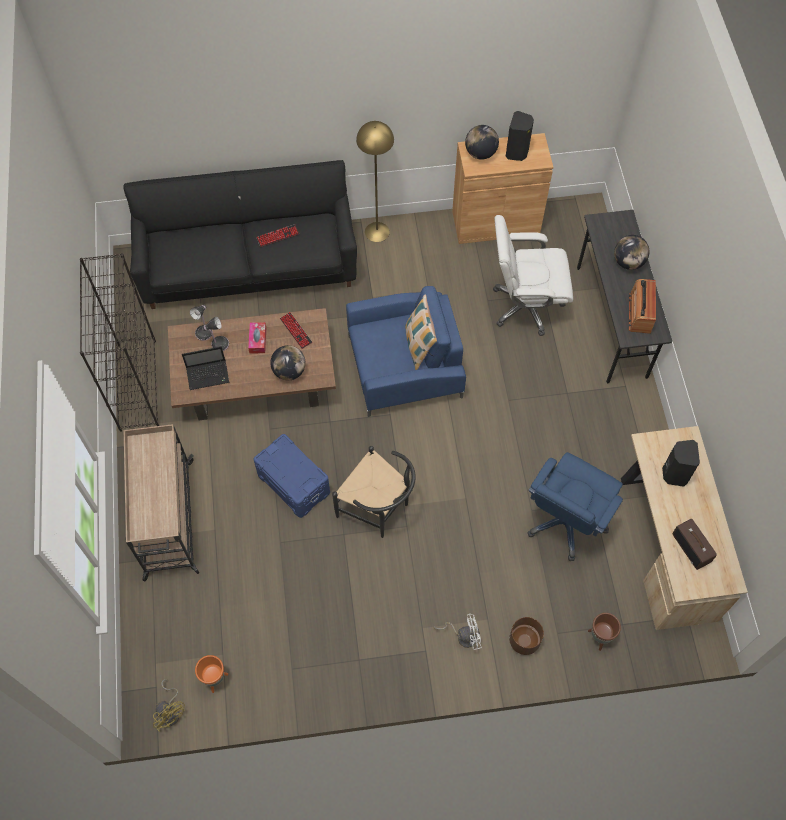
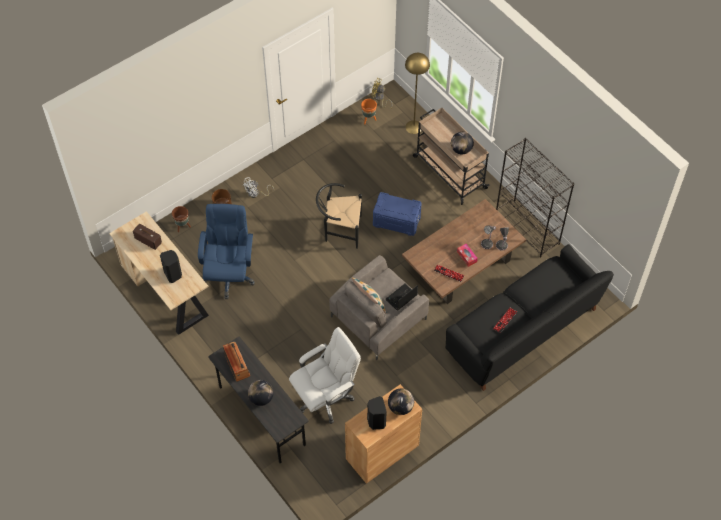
camera: 150 degrees right, 5 degrees down
laptop [182,347,229,390] -> laptop moved to [385,284,418,311]
globe [270,345,306,380] -> globe moved to [451,132,474,154]
blue armchair [346,286,466,417] -> grey armchair [329,255,429,360]
yellow floor lamp [356,121,394,242] -> yellow floor lamp moved to [405,53,430,134]

